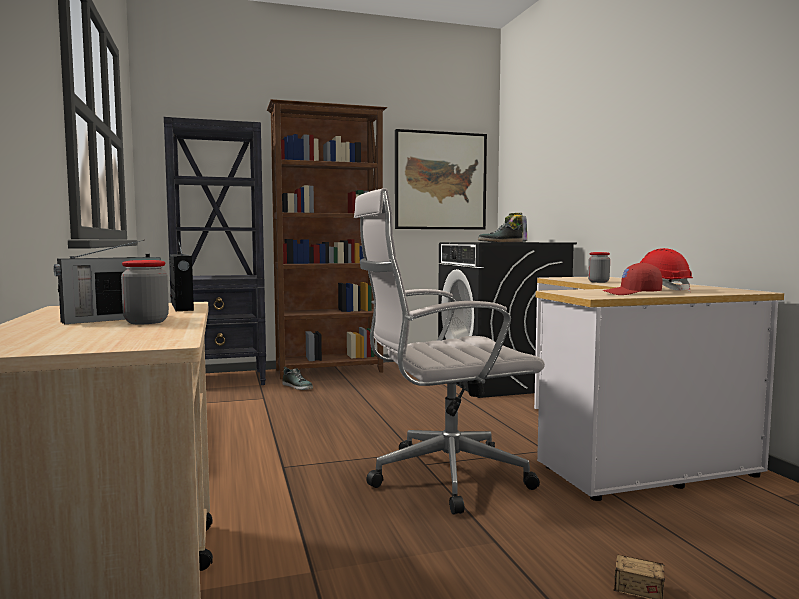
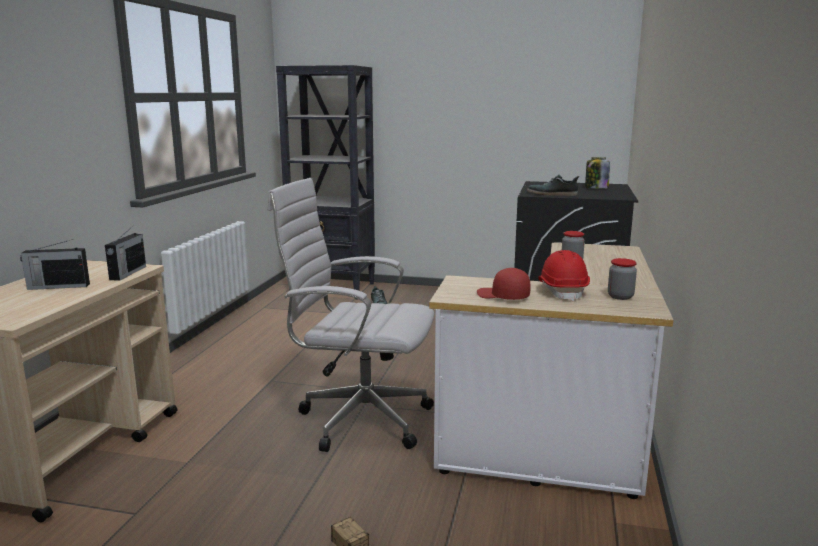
camera: 30 degrees right, 10 degrees up
jar [121,260,169,324] -> jar moved to [608,258,637,300]
brown bookcase [267,99,387,379] -> none
picture [395,129,487,229] -> none

